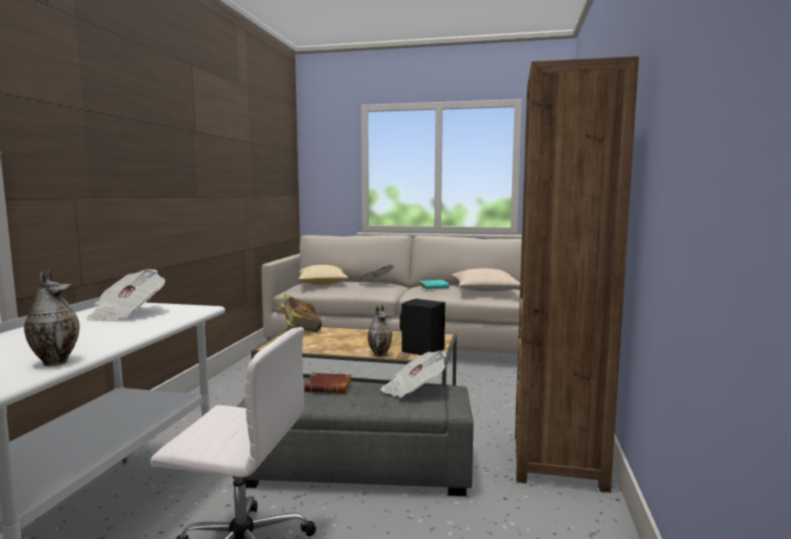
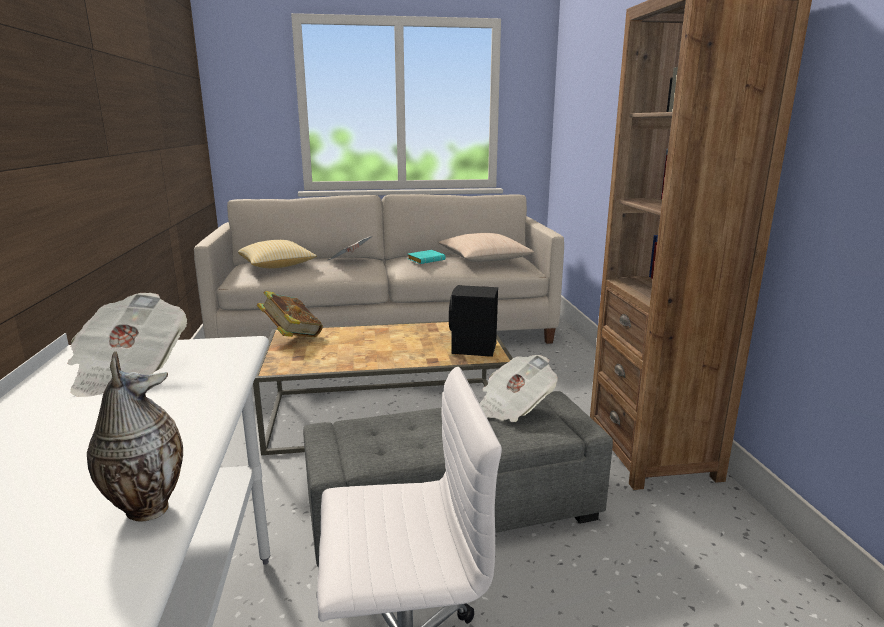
camera: 20 degrees left, 10 degrees up
brown book [304,373,352,394] -> none
vase [368,305,392,357] -> none

